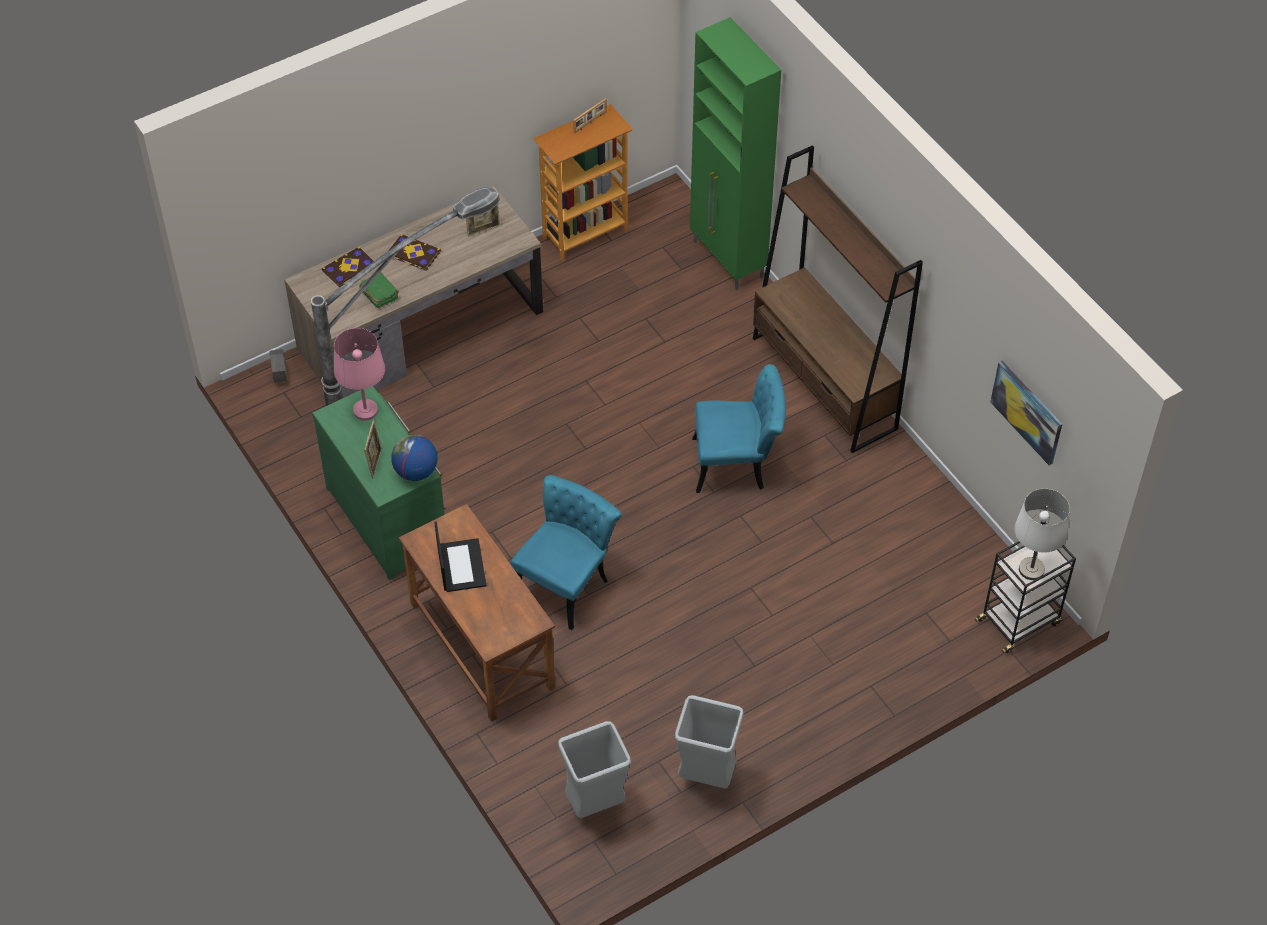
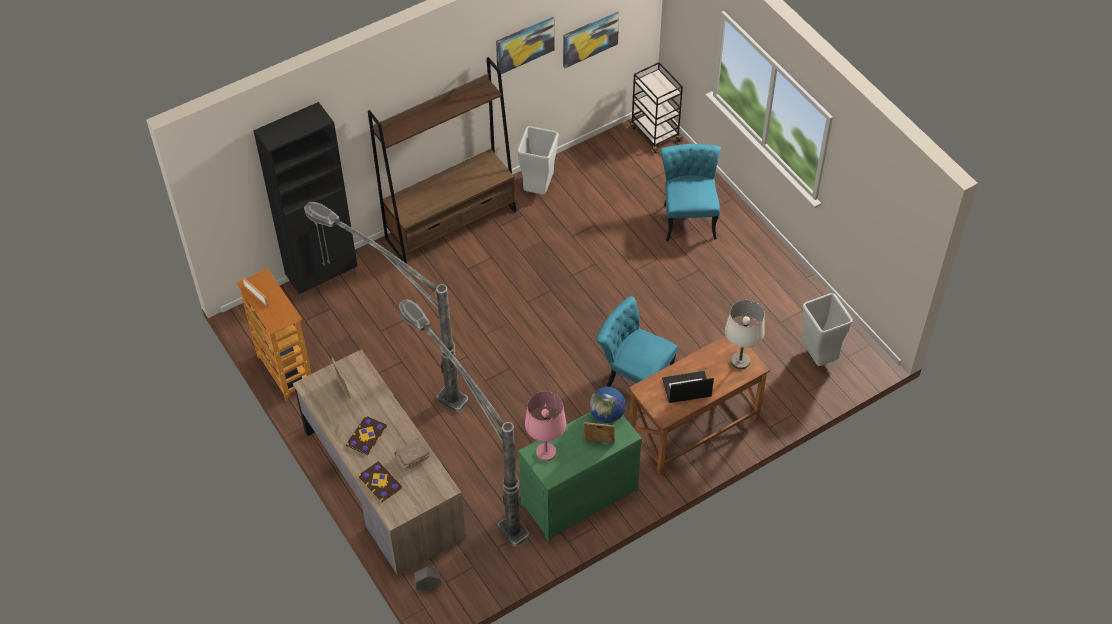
camera: 90 degrees left, 0 degrees up
green book [359,272,399,308] -> brown book [395,438,430,471]
grey trash can [675,695,743,788] -> grey trash can moved to [517,126,559,194]
green cabinet [690,17,781,291] -> black cabinet [253,102,358,301]
turquoise chair [692,364,786,493] -> turquoise chair moved to [660,144,721,241]
white table lamp [1014,489,1070,580] -> white table lamp moved to [725,300,765,369]
none -> floor lamp [304,202,468,412]
none -> picture [496,16,555,74]

